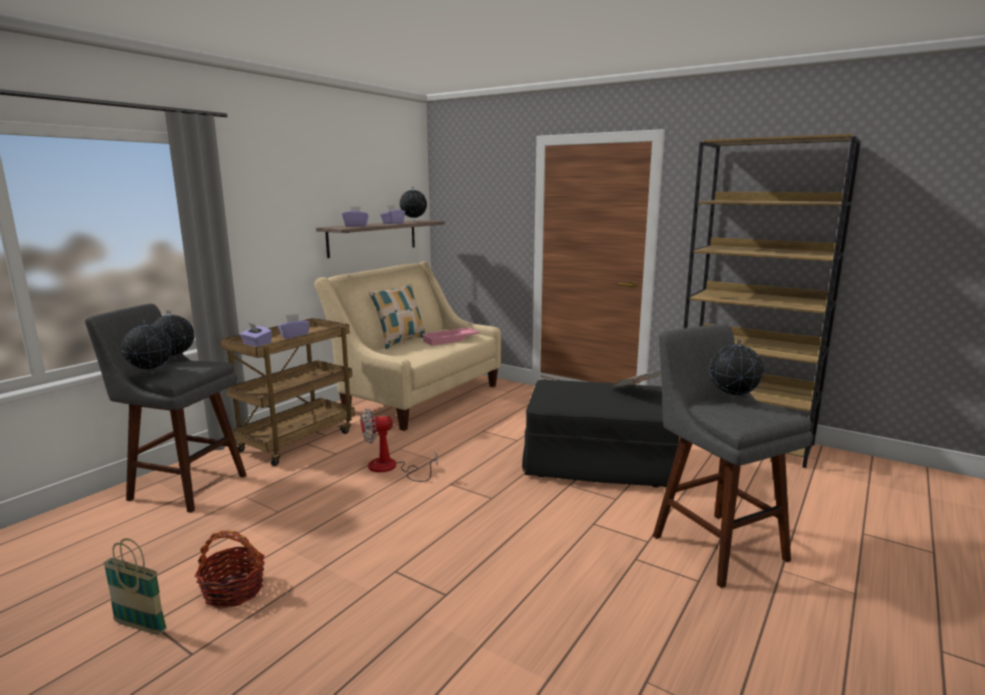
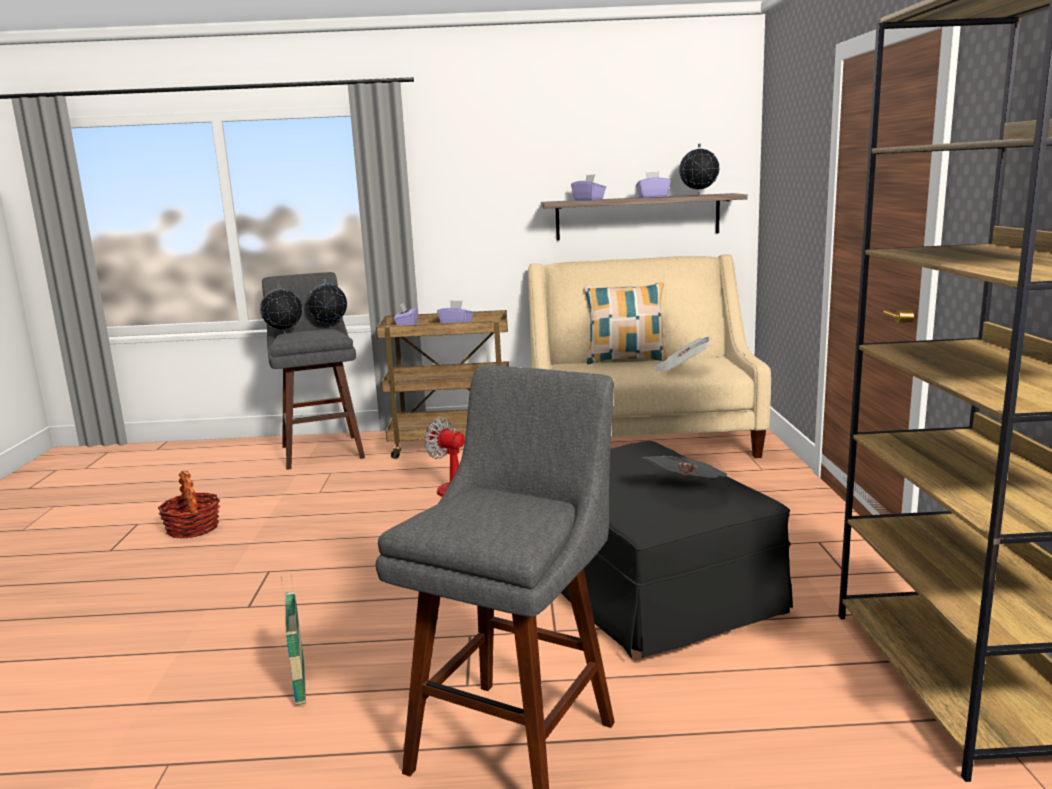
camera: 55 degrees right, 0 degrees up
basket [103,538,167,635] -> basket moved to [281,574,306,705]
pink tray [421,327,479,346] -> newspaper [652,337,712,372]
globe [709,339,764,401] -> none

